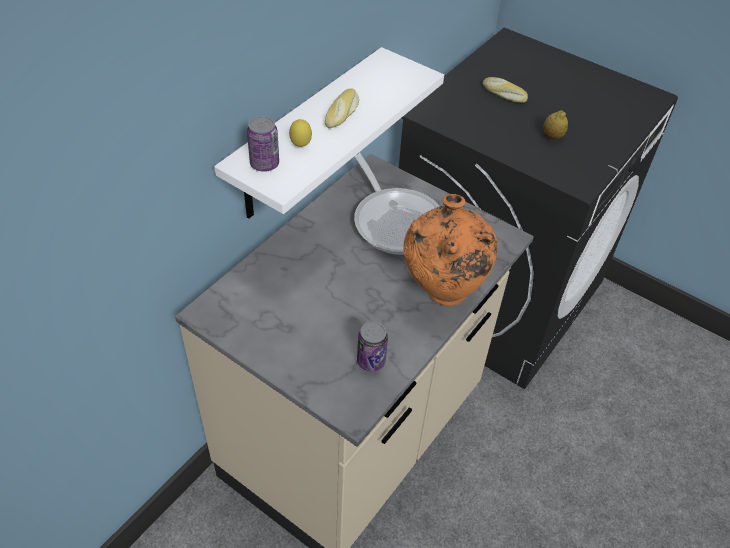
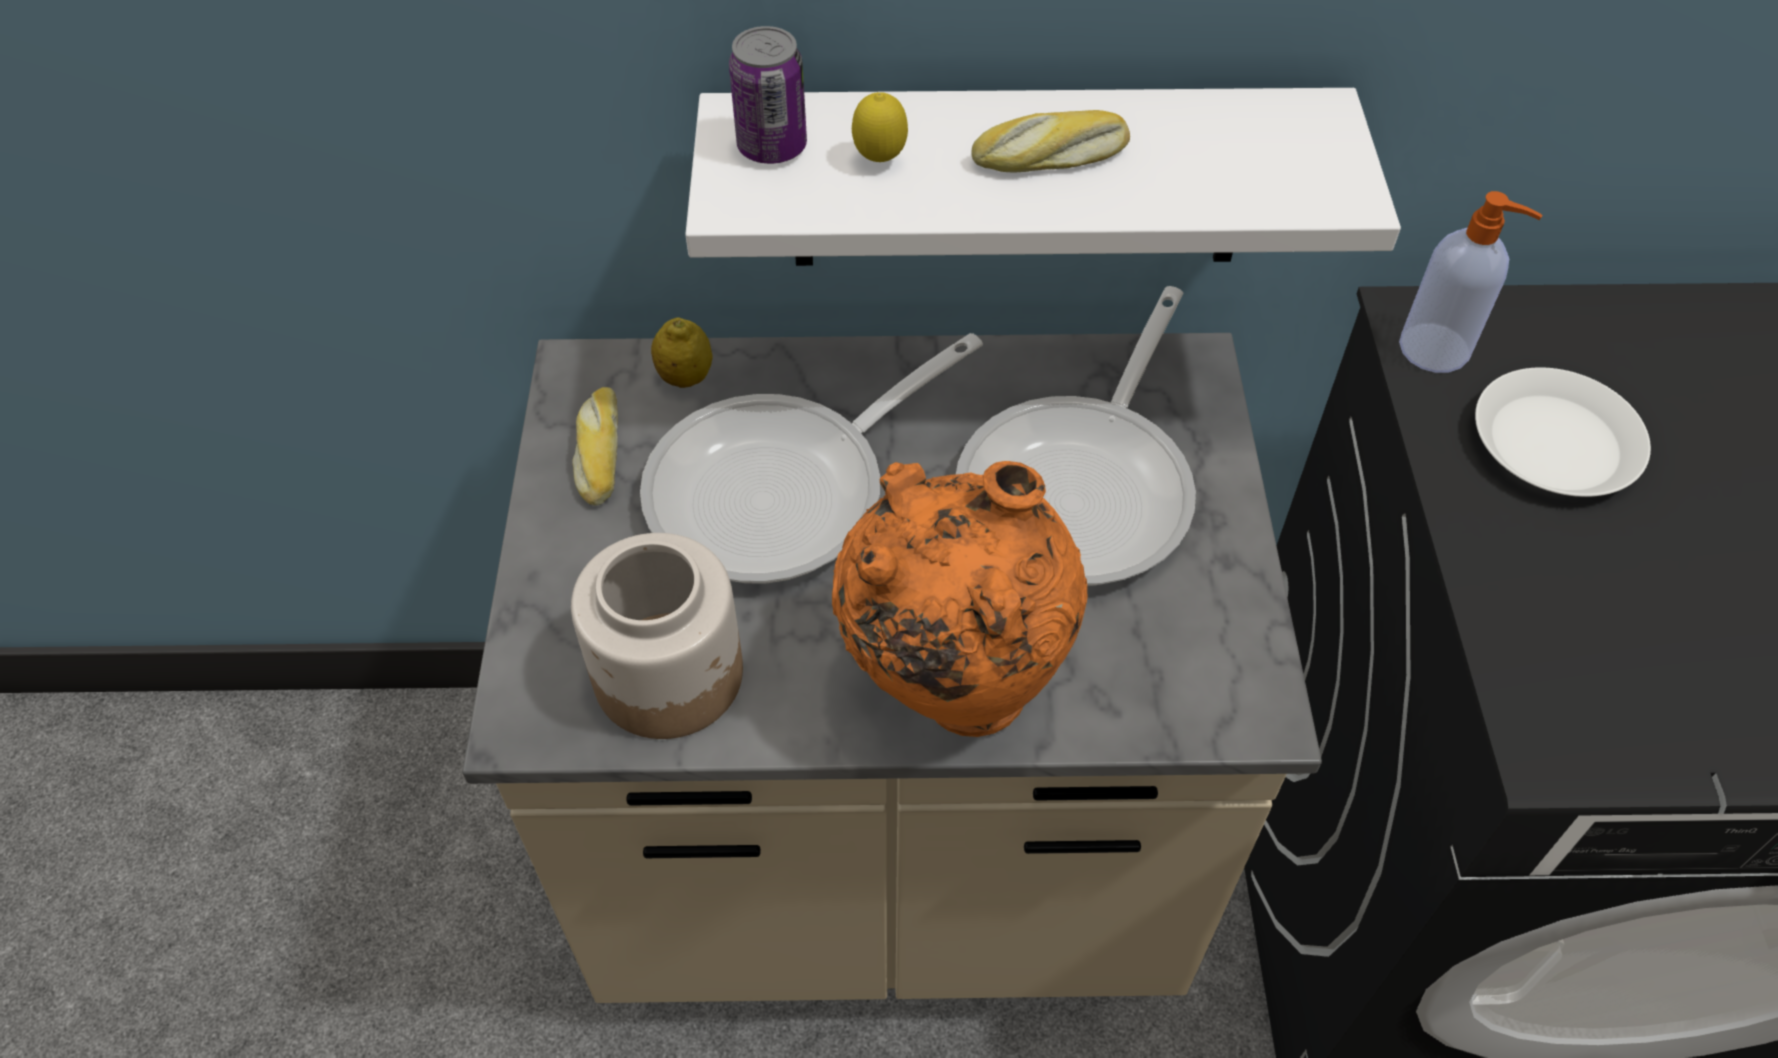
camera: 55 degrees right, 5 degrees up
can [357,321,388,371] -> jar [571,533,743,739]
bread [483,77,528,103] -> bread moved to [572,387,618,506]
lemon [543,111,568,140] -> lemon moved to [651,317,713,388]
none -> frying pan [640,333,983,583]
none -> soap dispenser [1399,191,1543,373]
none -> white plate [1475,367,1651,497]

